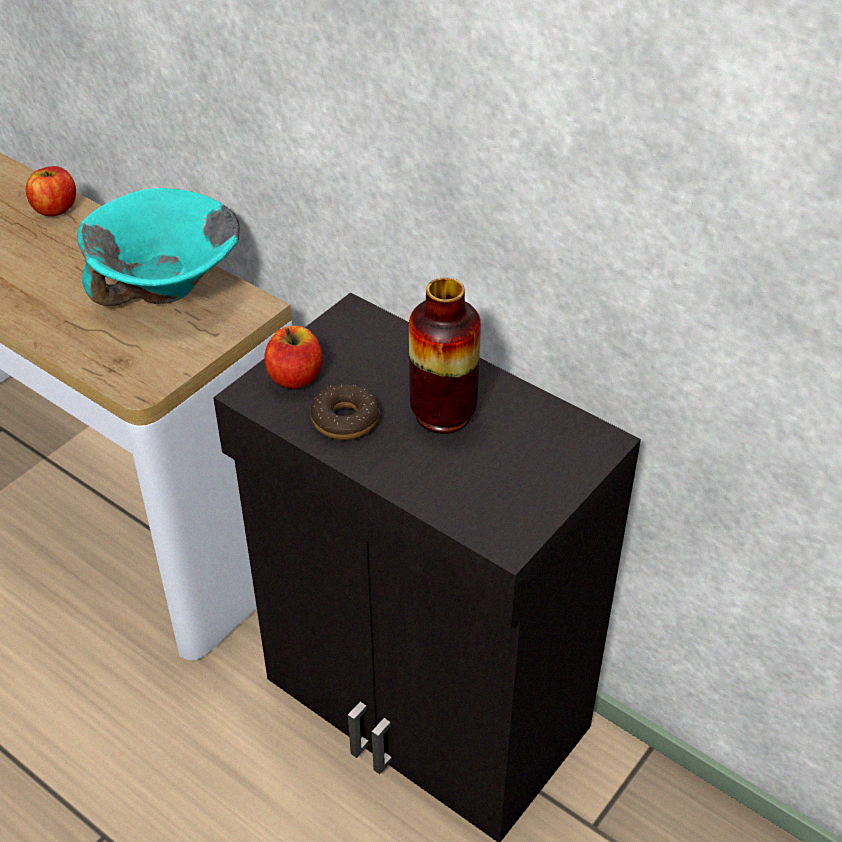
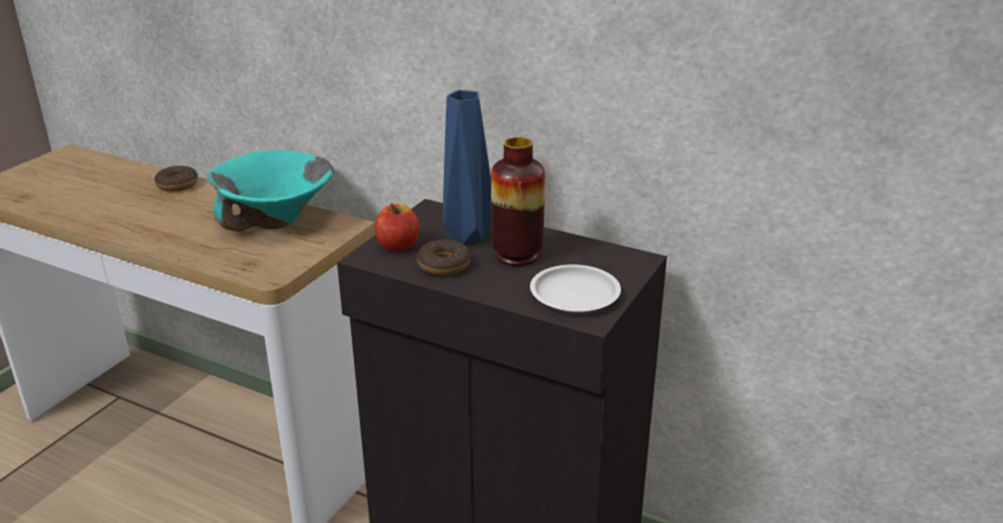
camera: 10 degrees left, 15 degrees down
apple [26,166,76,216] -> donut [154,166,198,192]
none -> blue vase [443,90,491,245]
none -> white plate [530,265,621,312]

